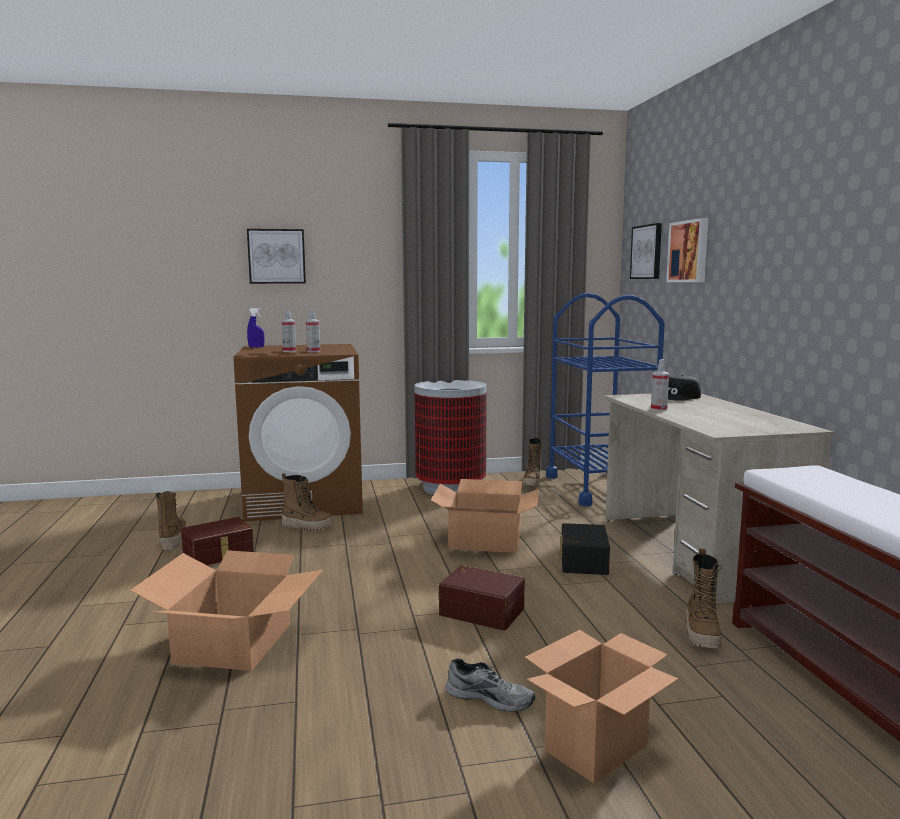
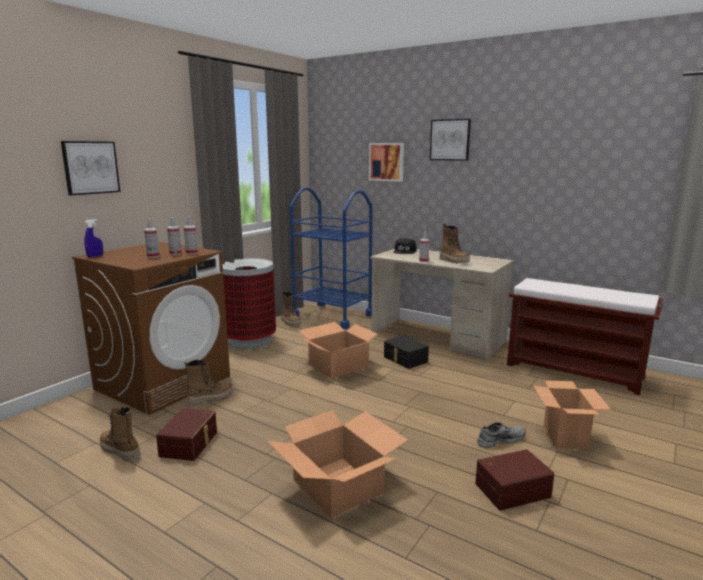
camera: 45 degrees left, 5 degrees up
brown storage box [439,565,525,631] -> brown storage box moved to [475,449,554,510]
picture [630,223,662,279] -> picture moved to [430,119,471,161]
boot [686,549,722,648] -> boot moved to [439,224,470,263]
none -> spray bottle [184,217,198,254]

